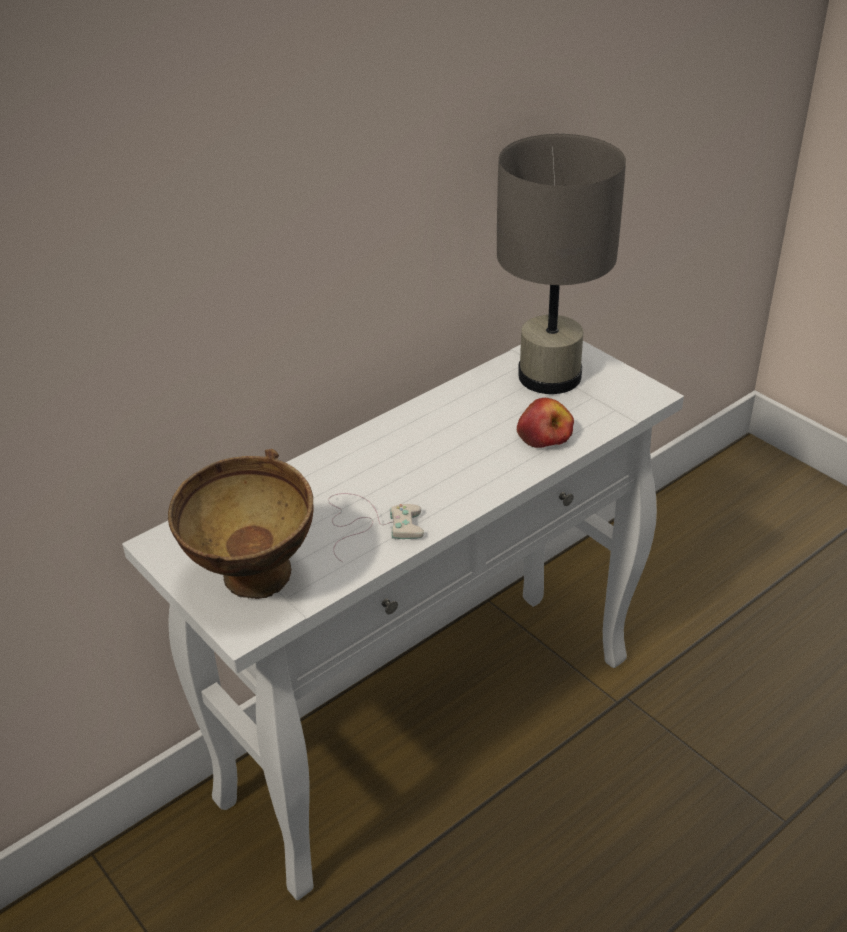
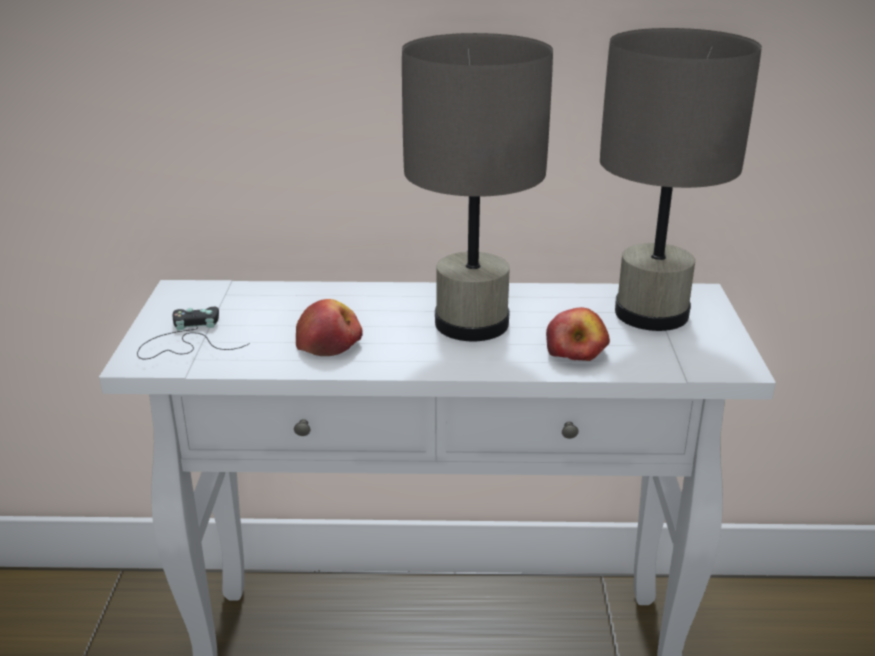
camera: 40 degrees right, 10 degrees down
brown bowl [168,449,314,599] -> black game controller [137,307,250,359]
white game controller [328,493,424,562] -> apple [296,299,363,356]
none -> grey table lamp [402,33,553,342]

